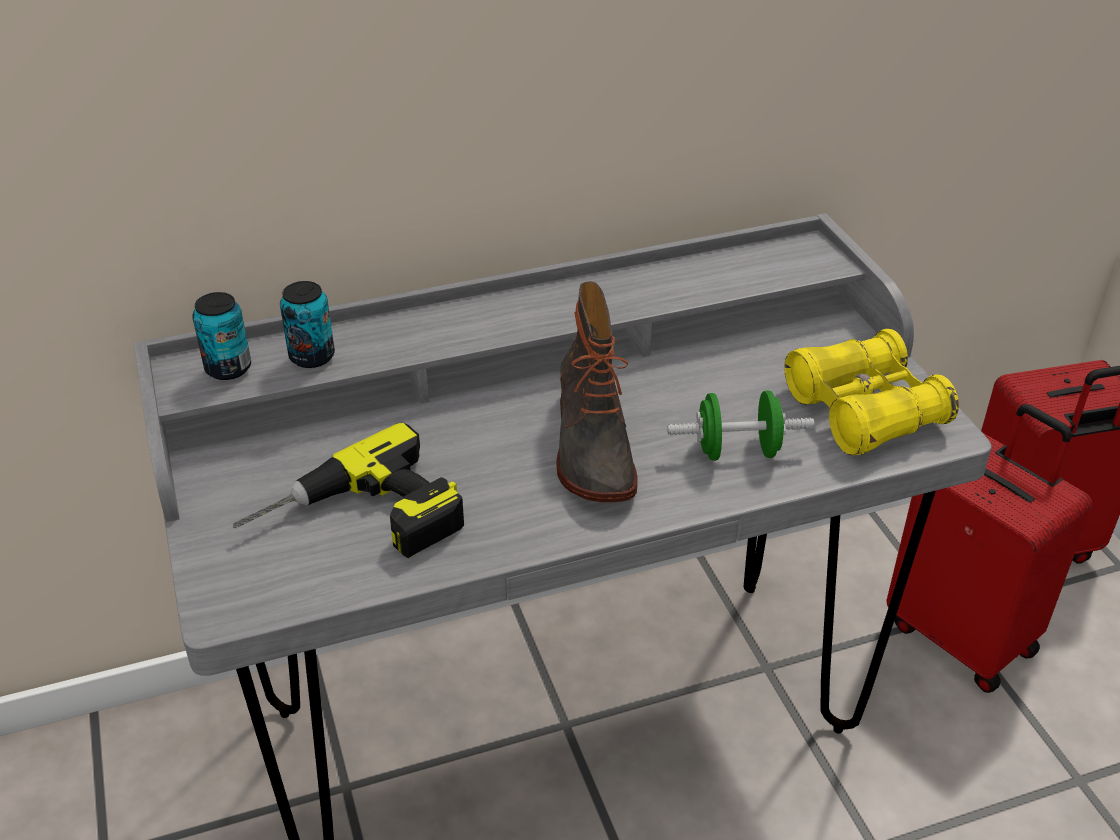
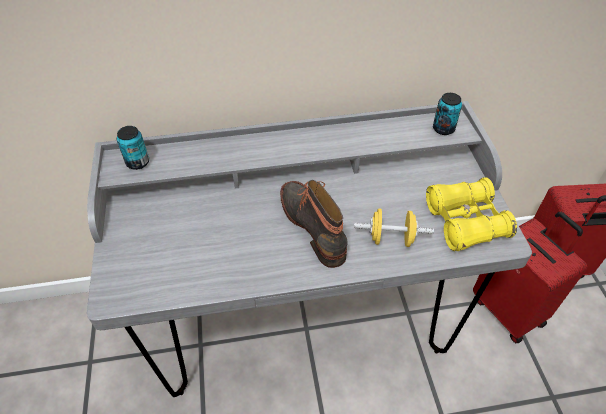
camera: 10 degrees right, 10 degrees up
power drill [233,423,464,558] -> none
can [280,281,335,368] -> can moved to [433,93,462,135]
boot [556,281,638,502] -> boot turned 150 degrees clockwise [280,180,348,268]
green dumbbell [667,390,814,461] -> yellow dumbbell [354,209,434,247]

